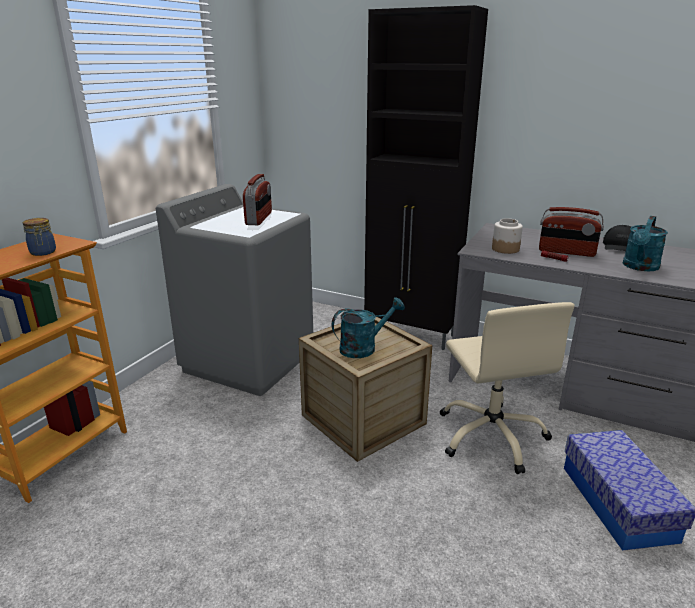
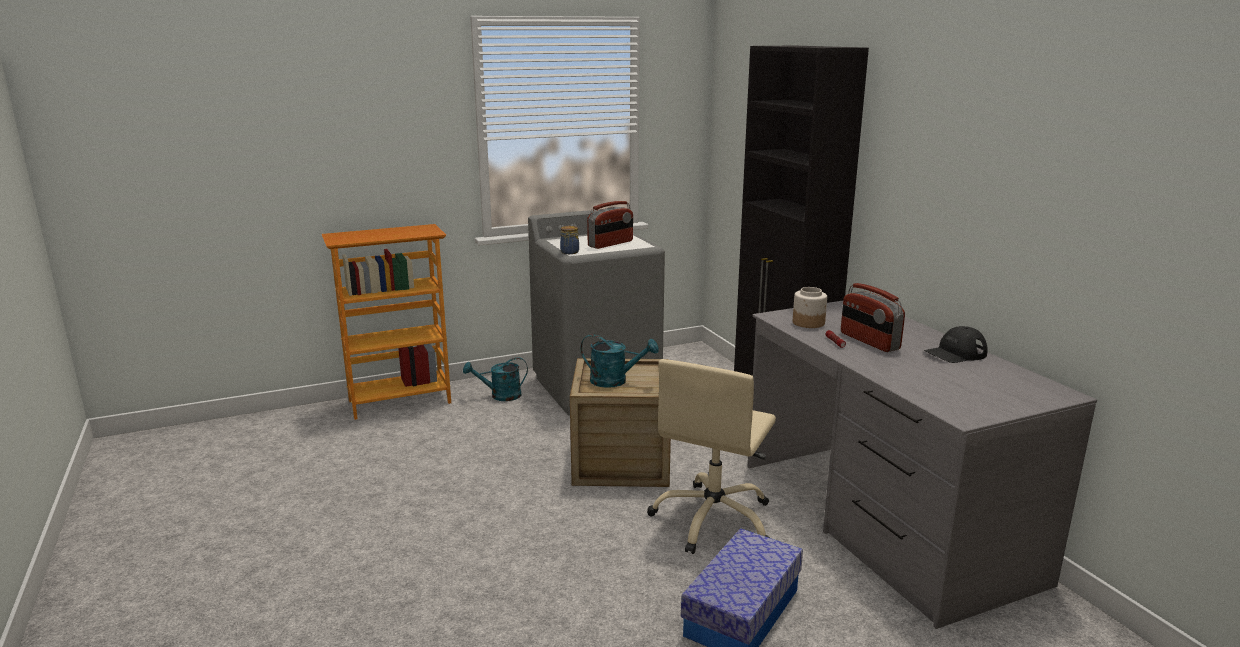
camera: 40 degrees right, 5 degrees down
jar [23,218,56,256] -> jar moved to [560,226,579,254]
turquoise watering can [623,216,668,271] -> turquoise watering can moved to [463,357,528,401]

